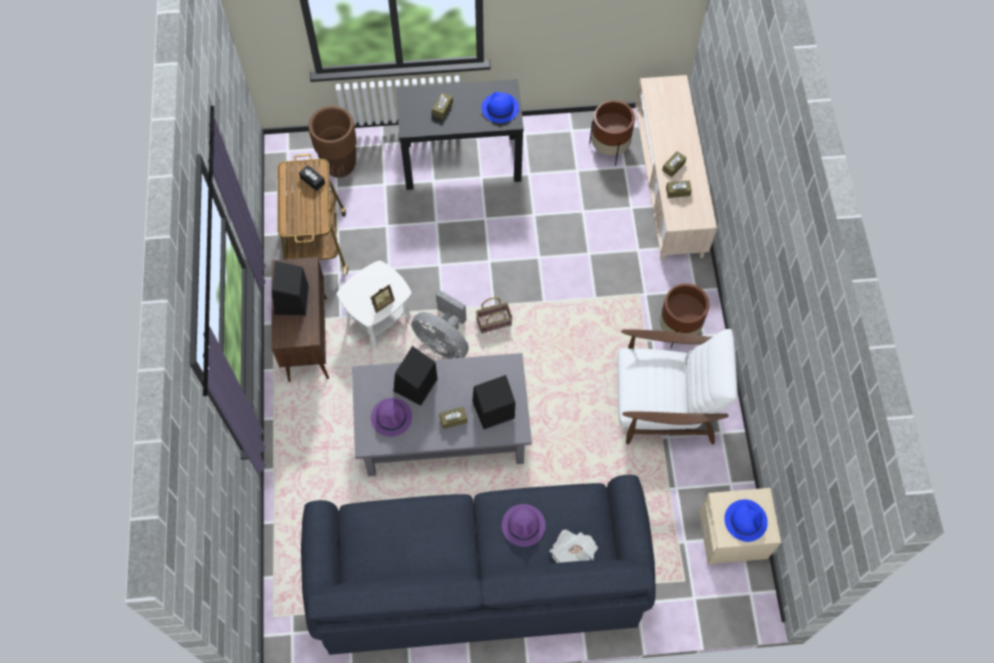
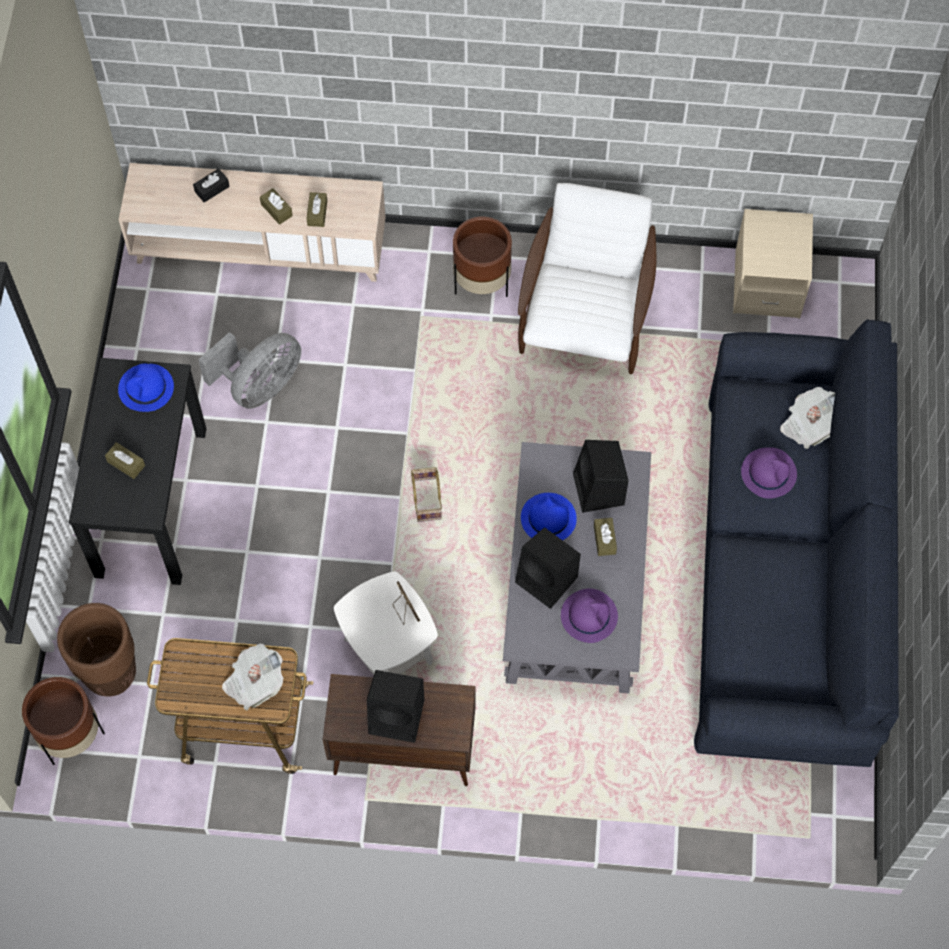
camera: 80 degrees left, 0 degrees up
black tissue box [299,165,325,191] -> black tissue box moved to [193,168,230,203]
grey fan [411,290,469,359] -> grey fan moved to [198,332,302,409]
brown planter [589,100,635,166] -> brown planter moved to [22,677,105,765]
blue hat [724,499,768,542] -> blue hat moved to [521,493,577,540]
none -> newspaper [222,644,283,711]

